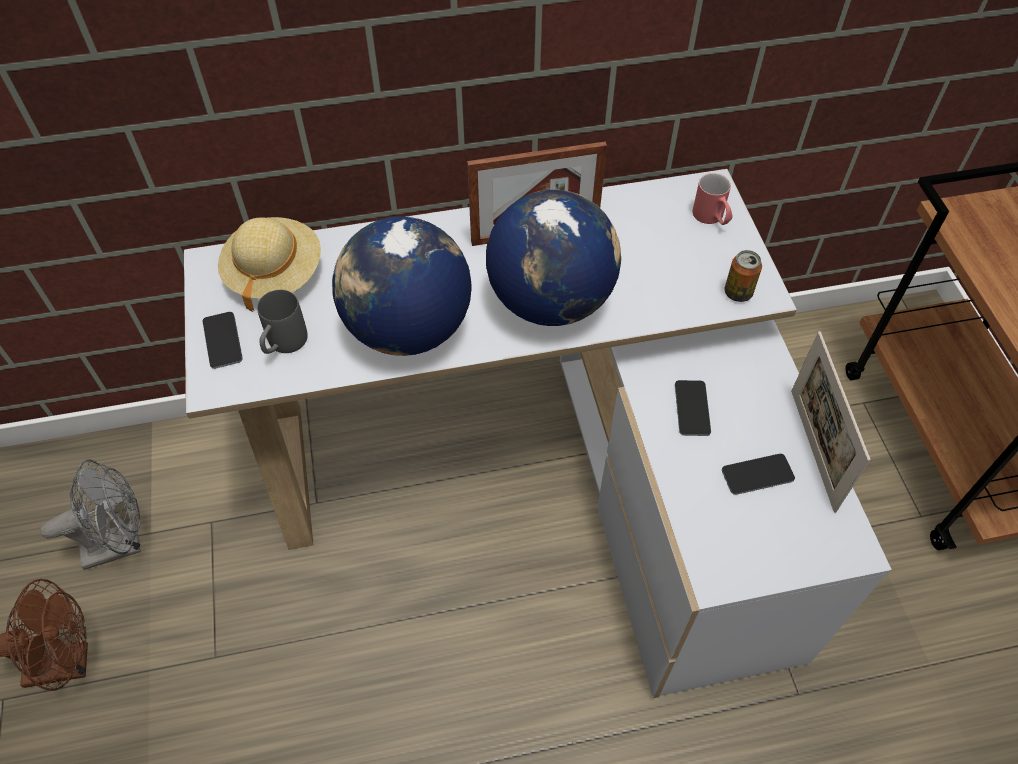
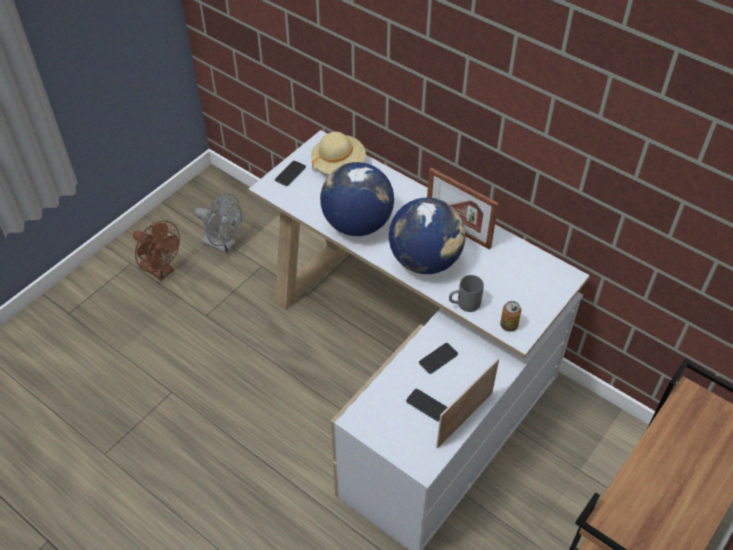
camera: 50 degrees right, 5 degrees down
grey mug [257,290,308,354] -> grey mug moved to [449,275,484,312]
red mug [692,173,733,225] -> none

